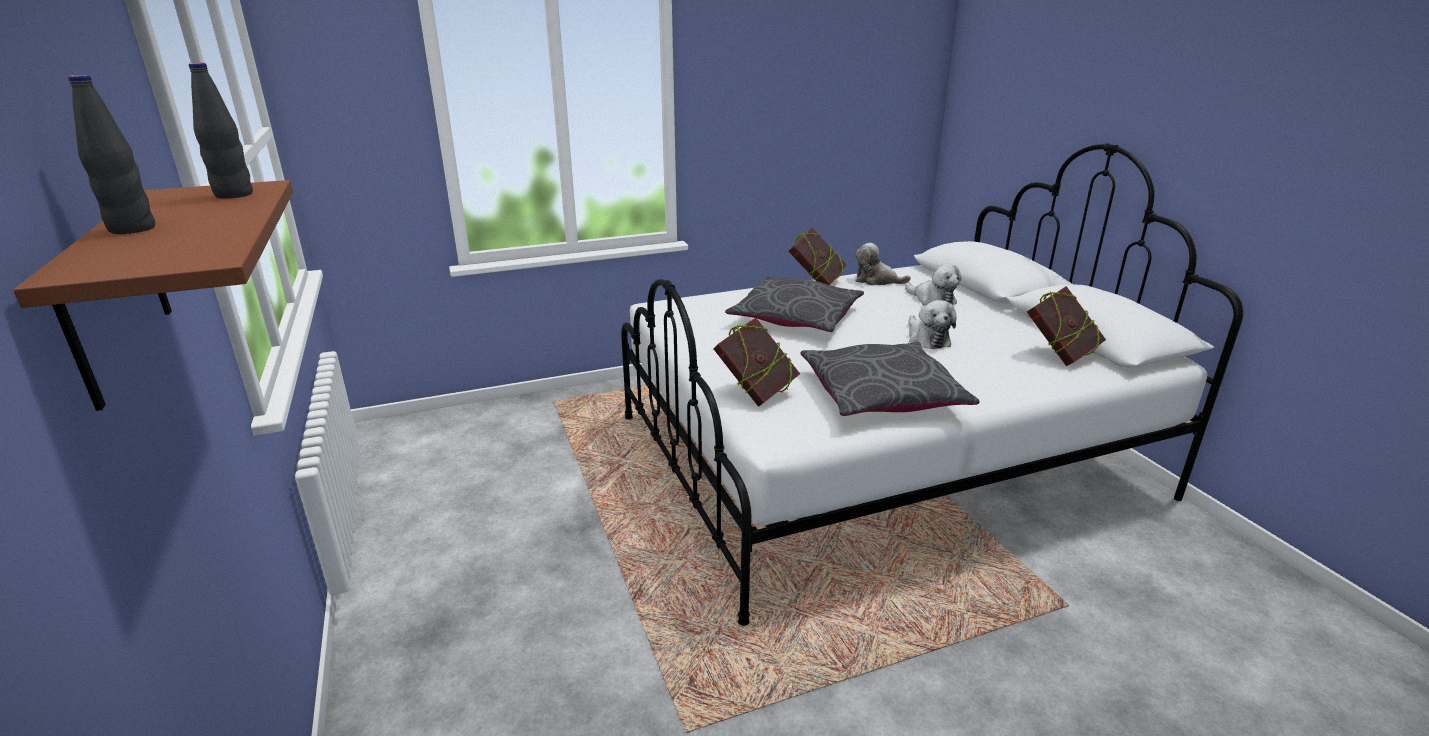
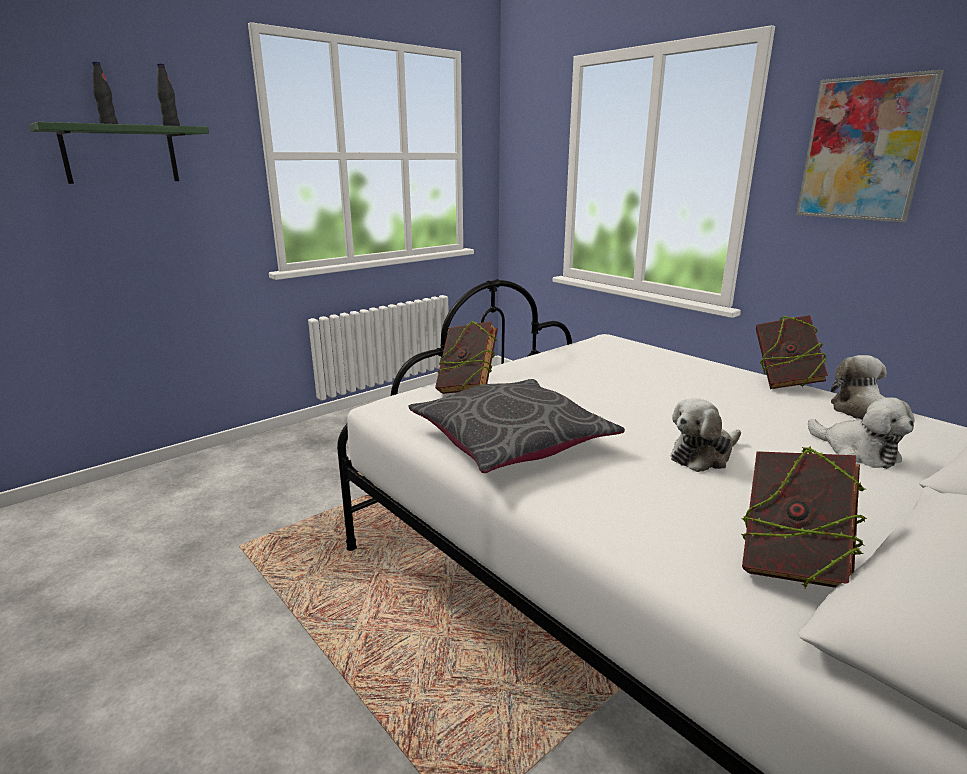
camera: 70 degrees right, 5 degrees down
brown shelf [13,180,293,411] -> green shelf [29,122,209,184]
grey pillow [725,276,864,332] -> none
plush toy [905,264,962,306] -> plush toy turned 60 degrees counterclockwise [808,397,914,469]
none -> picture [796,70,944,223]

